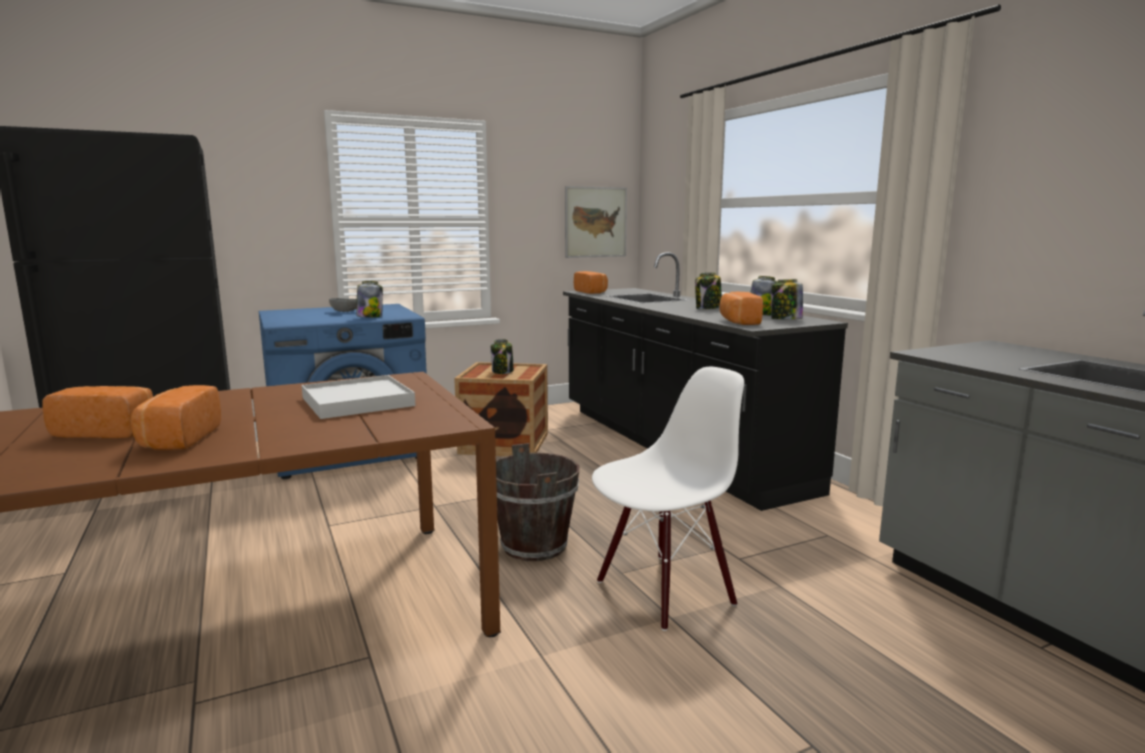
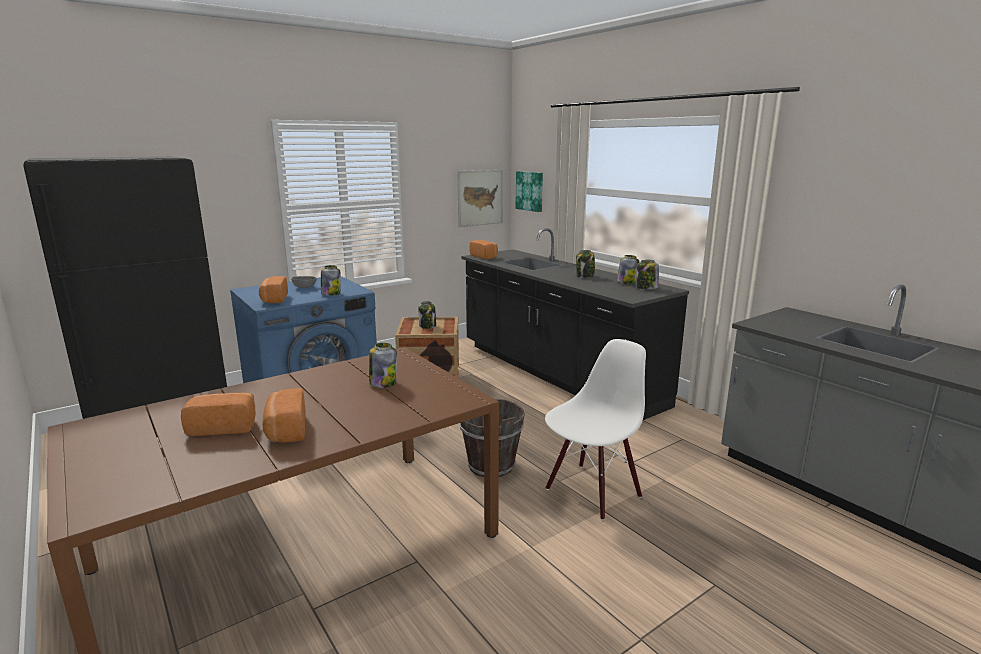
camera: 10 degrees left, 5 degrees up
white tray [302,375,416,419] -> jar [369,343,397,388]
bread [719,292,763,325] -> bread moved to [259,276,288,304]
none -> picture [516,171,543,212]

